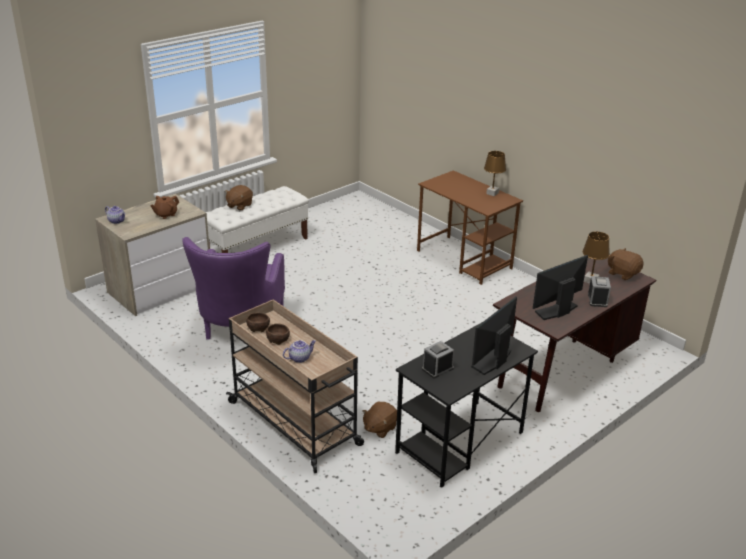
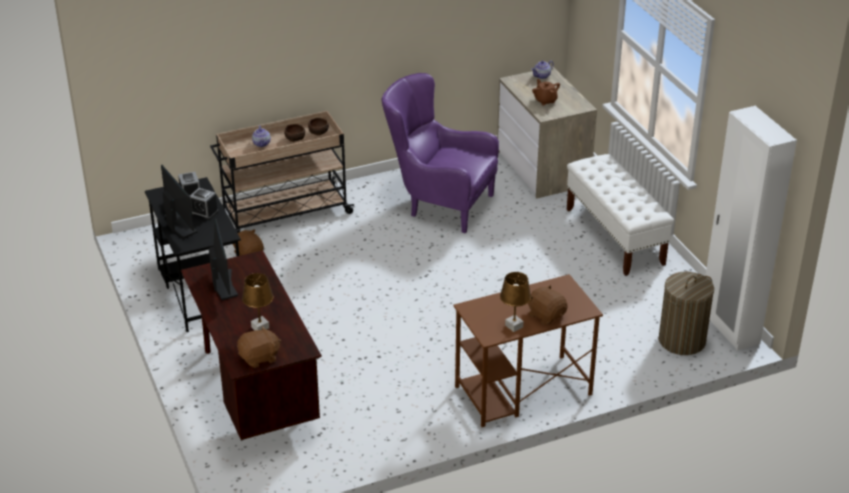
camera: 110 degrees right, 5 degrees up
brown plush toy [225,185,253,211] -> brown plush toy moved to [528,285,568,325]
alarm clock [588,276,611,307] -> alarm clock moved to [190,188,219,220]
none -> laundry basket [659,272,714,355]
none -> white wardrobe [705,106,797,351]

